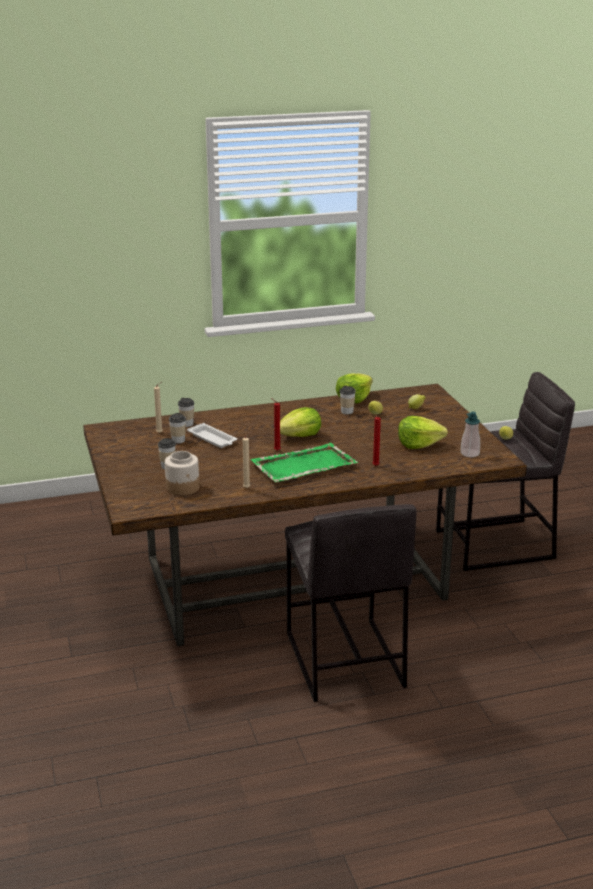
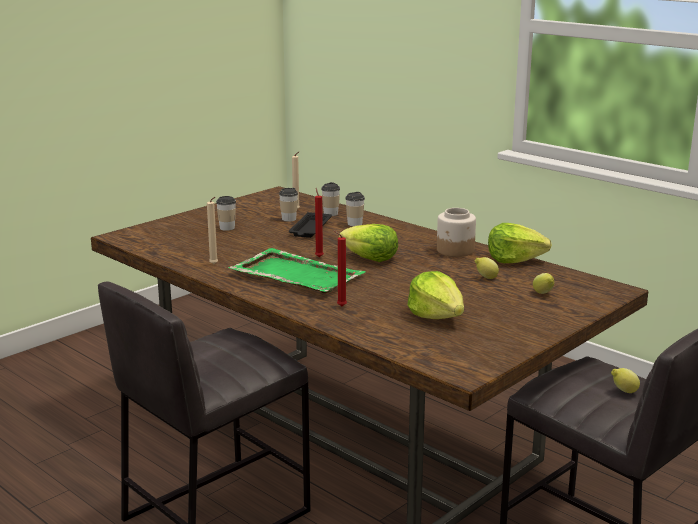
camera: 60 degrees right, 5 degrees down
jar [165,451,199,496] -> jar moved to [437,208,476,257]
white tray [187,423,237,448] -> black tray [289,212,332,238]
cup [340,386,356,414] -> cup moved to [345,192,365,226]
soap dispenser [461,412,480,457] -> none

